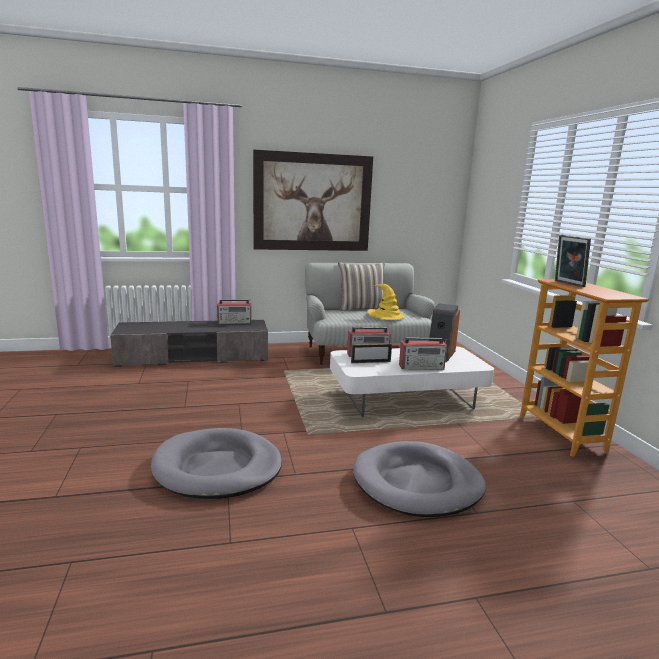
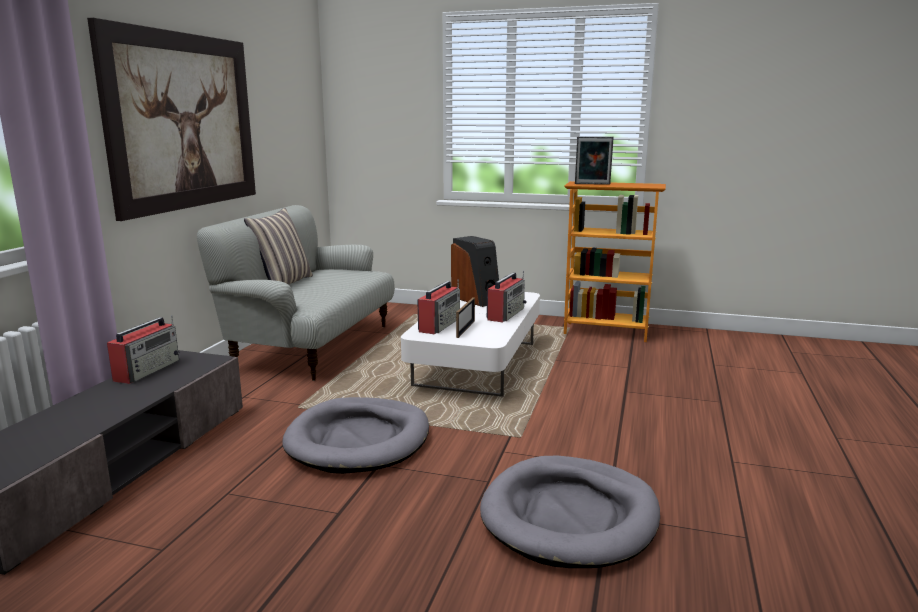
camera: 60 degrees left, 0 degrees up
grey dog bed [353,441,486,517] -> grey dog bed moved to [282,397,429,474]
yellow hat [368,284,404,320] -> none

